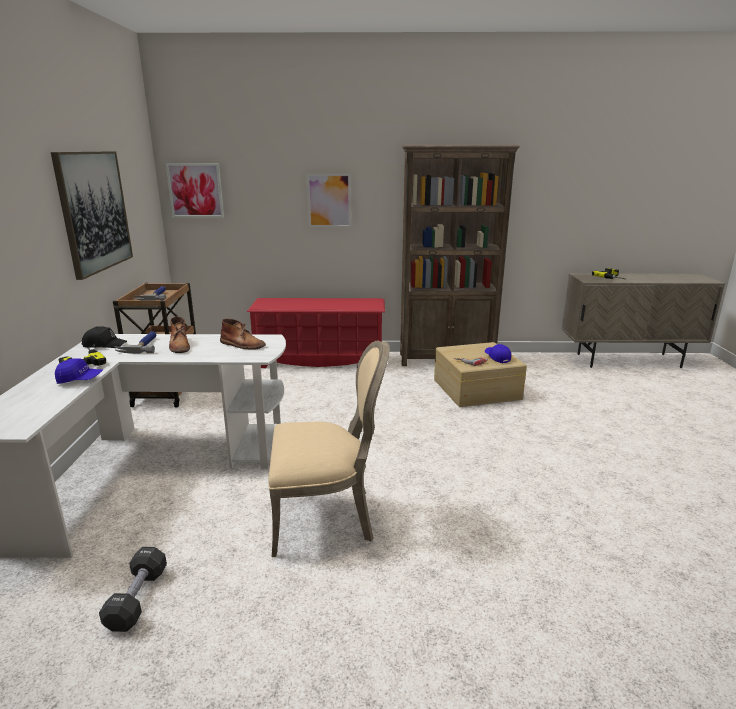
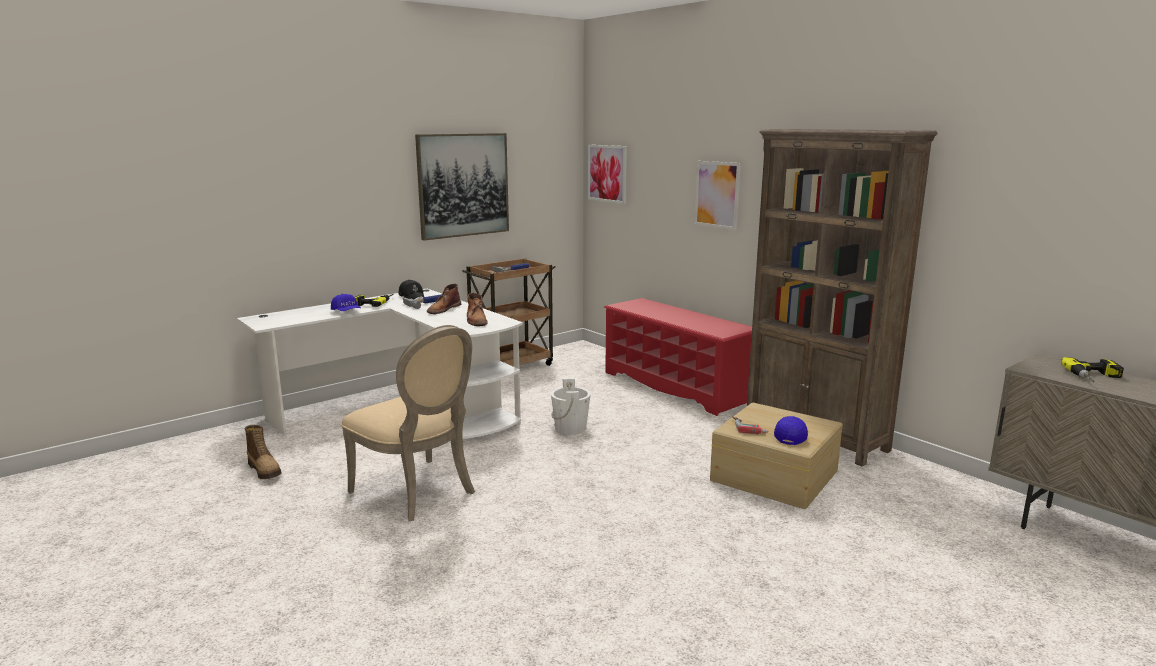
camera: 50 degrees right, 5 degrees down
black dumbbell [99,547,167,632] -> boot [245,425,282,479]
none -> white bucket [551,378,591,434]

